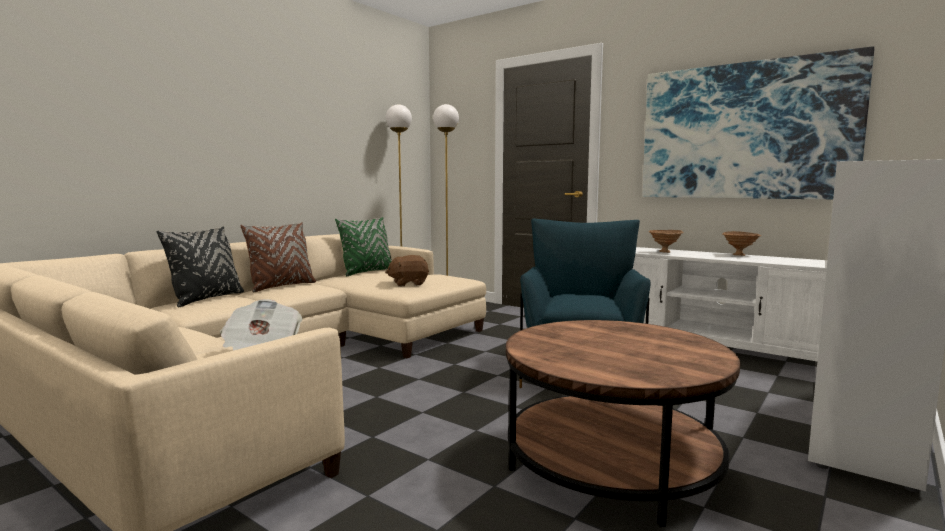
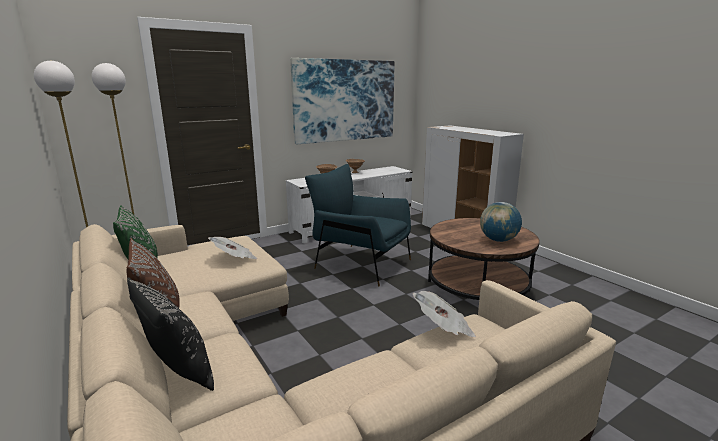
camera: 70 degrees left, 10 degrees up
brown plush toy [385,255,429,287] -> newspaper [208,237,257,259]
none -> globe [480,202,522,242]

